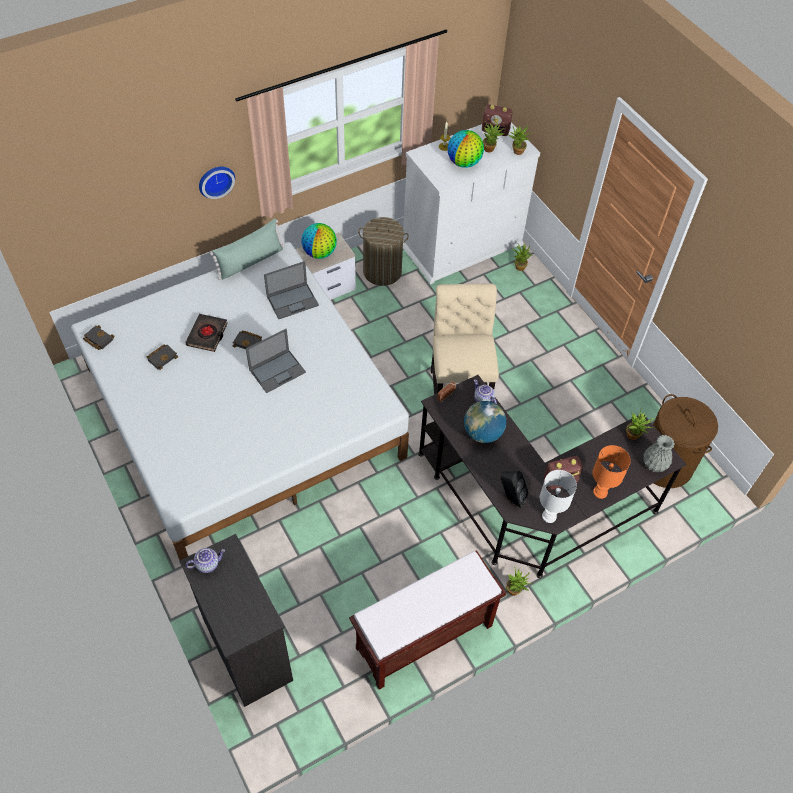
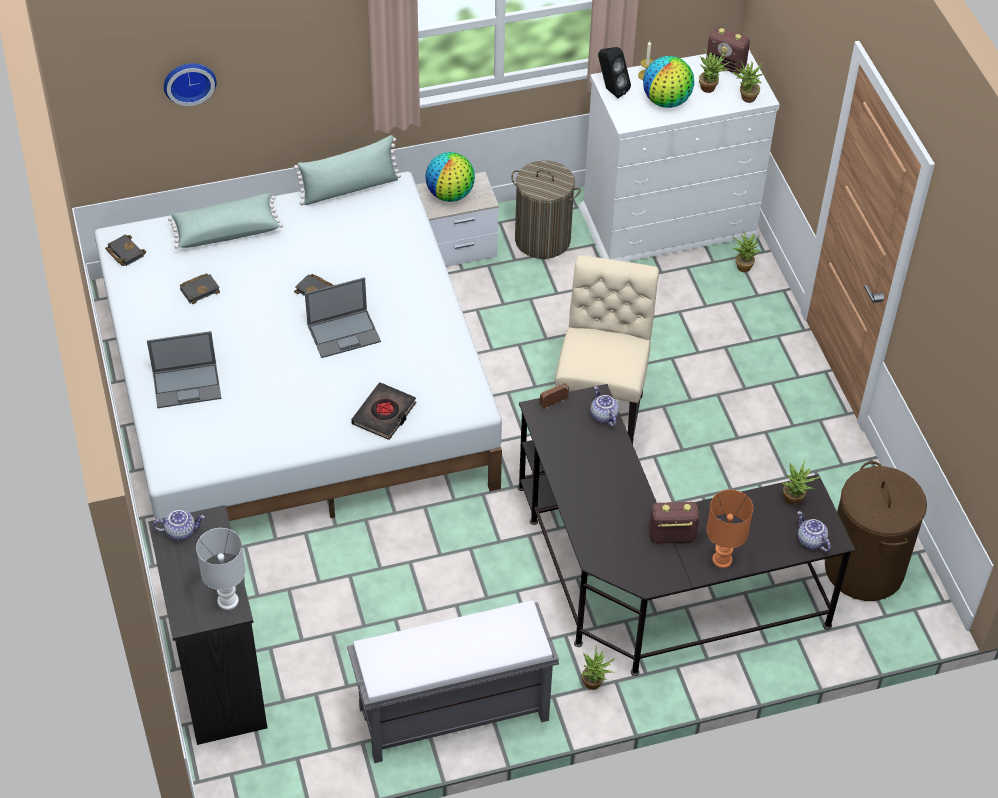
camera: 15 degrees right, 5 degrees down
black book [185,314,228,352] -> black book moved to [351,382,417,440]
wall clock [199,167,235,199] -> wall clock moved to [164,63,216,106]
laptop [264,261,319,319] -> laptop moved to [147,331,222,408]
brown bench [349,550,506,690] -> grey bench [347,600,559,763]
globe [464,401,506,443] -> none
black speaker [501,471,529,508] -> black speaker moved to [598,47,631,98]
white table lamp [540,470,577,523] -> white table lamp moved to [196,528,246,610]
grey vase [643,435,675,473] -> teapot [798,511,831,552]
none -> green pillow [168,193,283,249]

